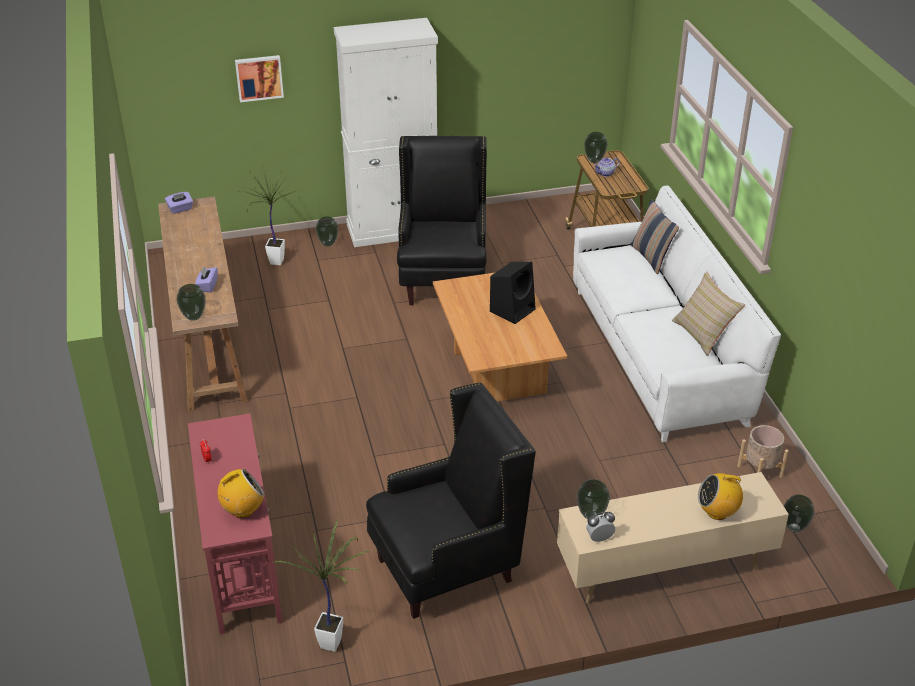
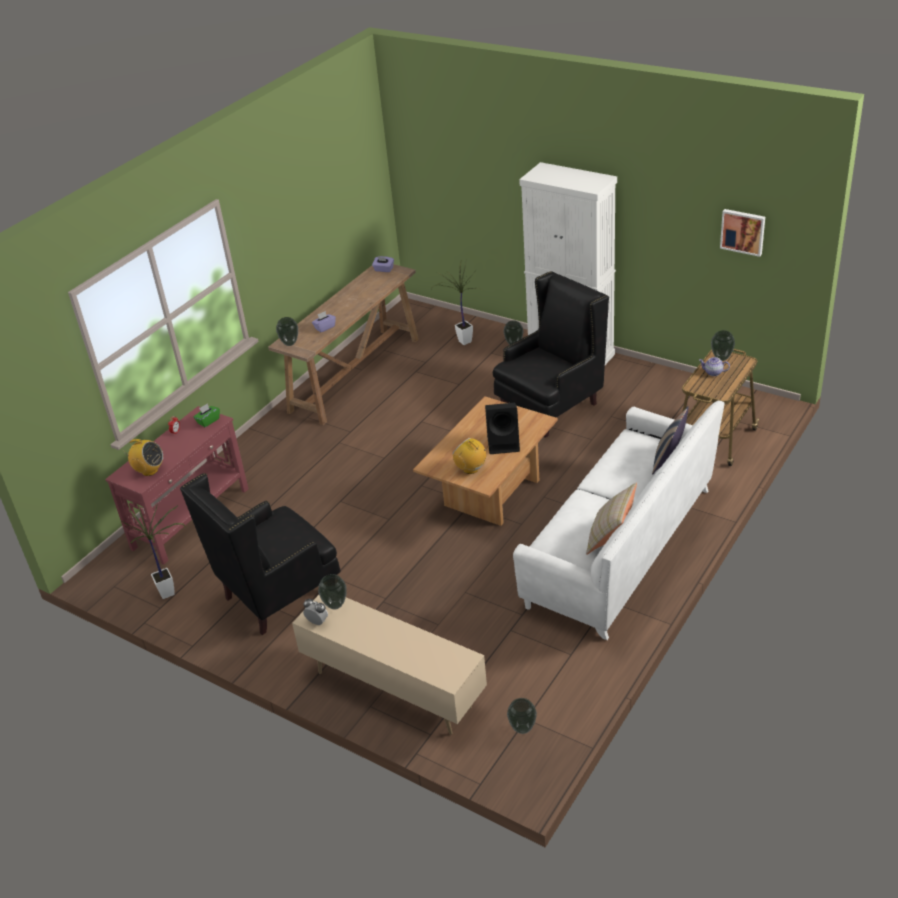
camera: 50 degrees right, 0 degrees up
picture [235,55,284,102] -> picture moved to [720,209,765,257]
black armchair [366,383,536,619] -> black armchair turned 120 degrees clockwise [180,473,341,635]
radio [698,473,743,520] -> radio moved to [453,438,488,474]
beige planter [737,425,788,478] -> none
none -> green tissue box [194,403,220,427]

